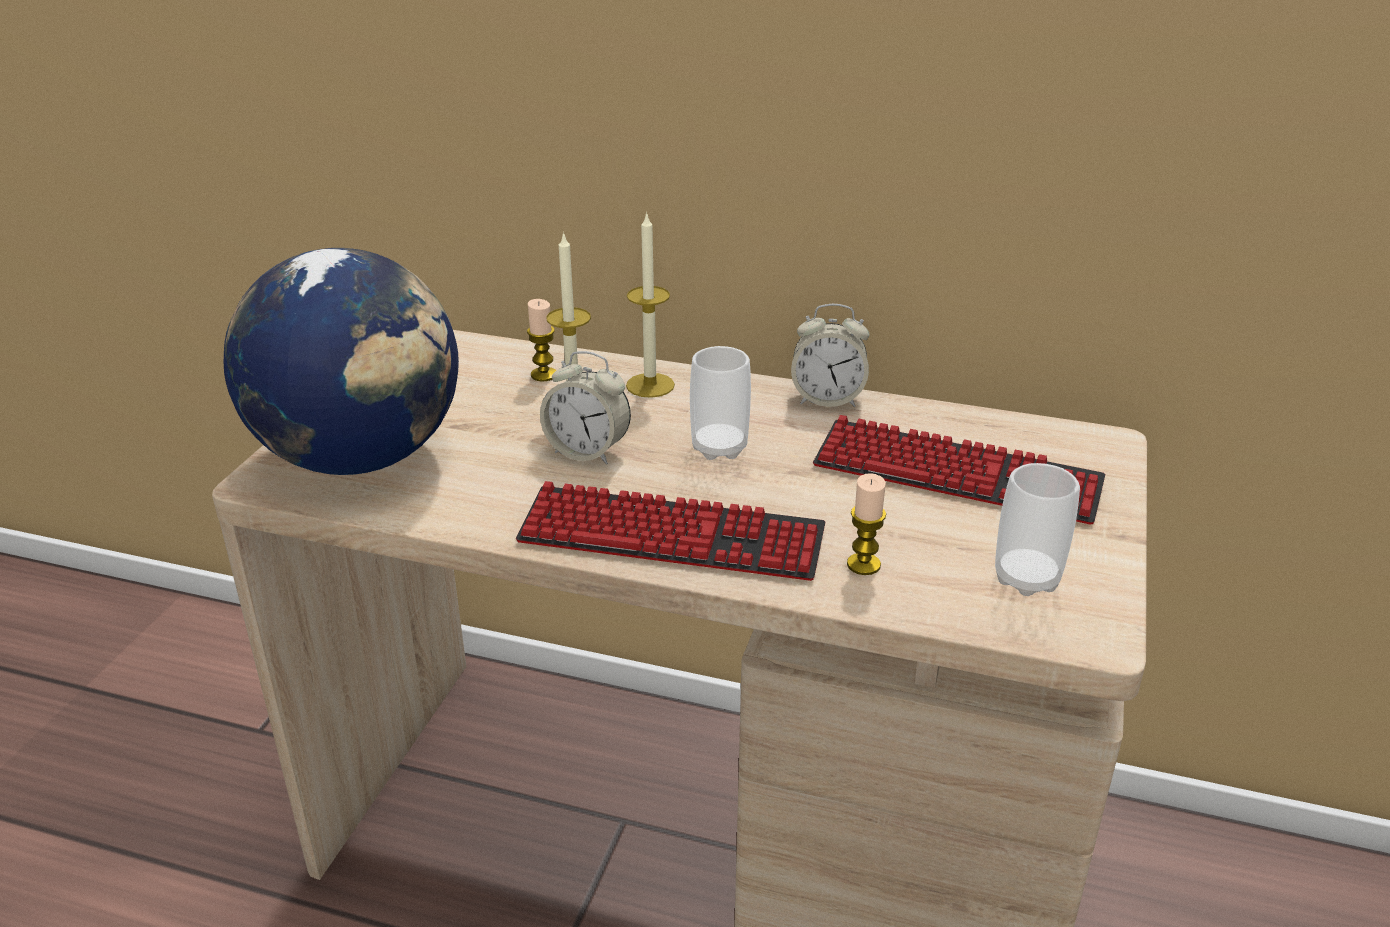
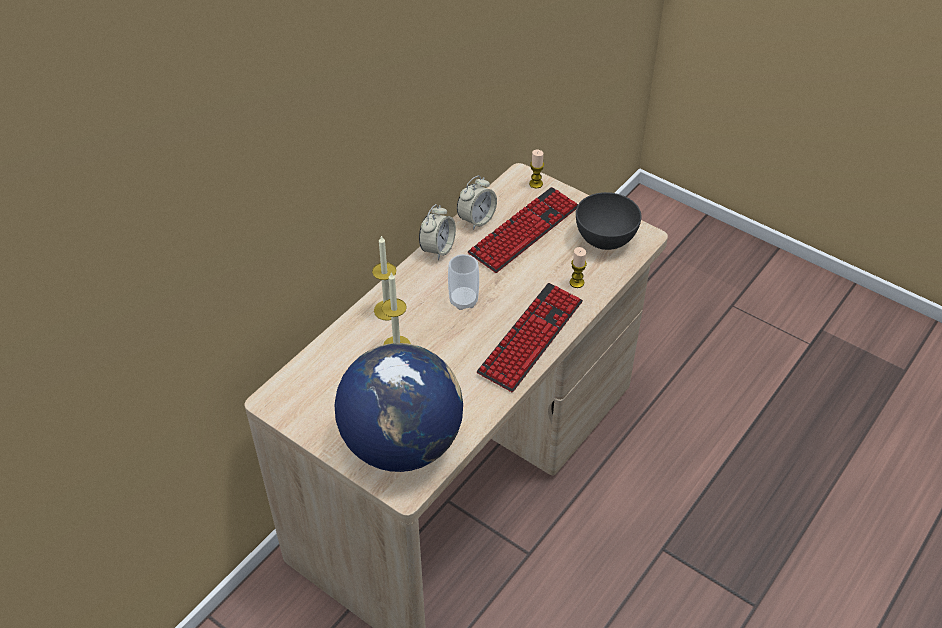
camera: 70 degrees left, 15 degrees up
candle [527,299,556,382] -> candle moved to [529,150,544,189]
alarm clock [540,351,631,464] -> alarm clock moved to [457,175,497,230]
cup [995,463,1080,596] -> grey bowl [576,192,642,250]

